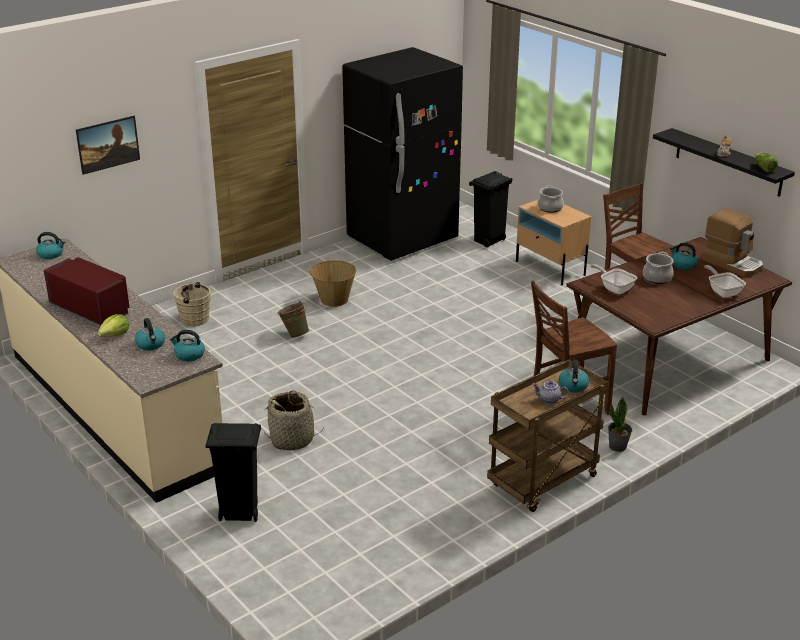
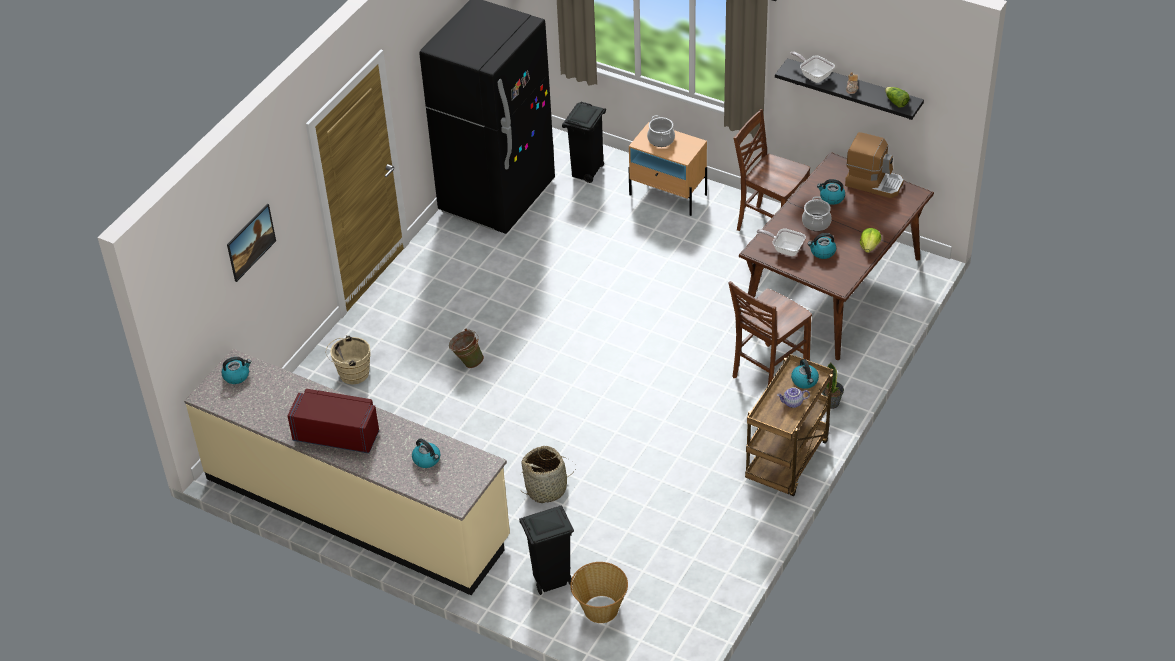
camera: 20 degrees left, 15 degrees up
lettuce [98,314,129,337] -> lettuce moved to [860,228,881,253]
kettle [170,330,205,361] -> kettle moved to [807,233,836,259]
basket [310,260,356,307] -> basket moved to [570,562,628,623]
frying pan [704,265,746,298] -> frying pan moved to [790,51,835,83]

